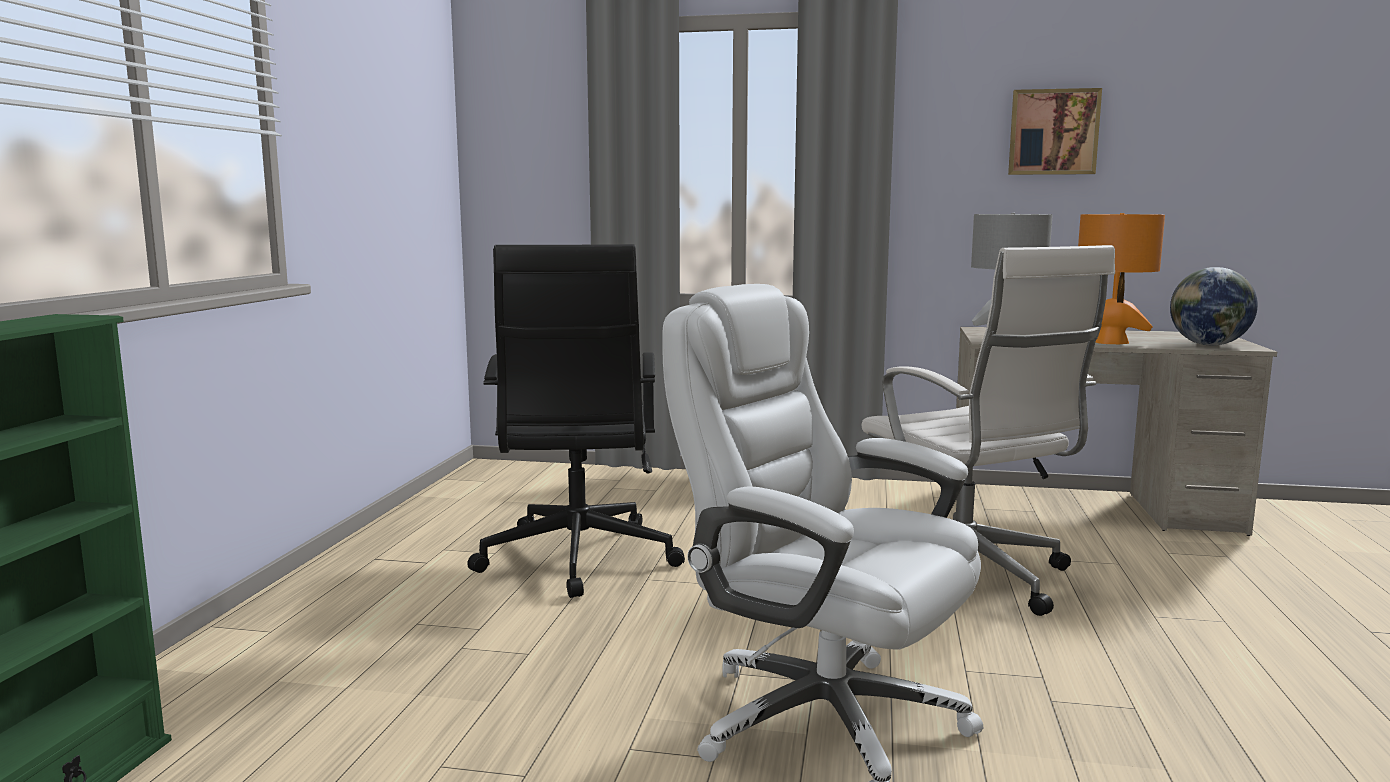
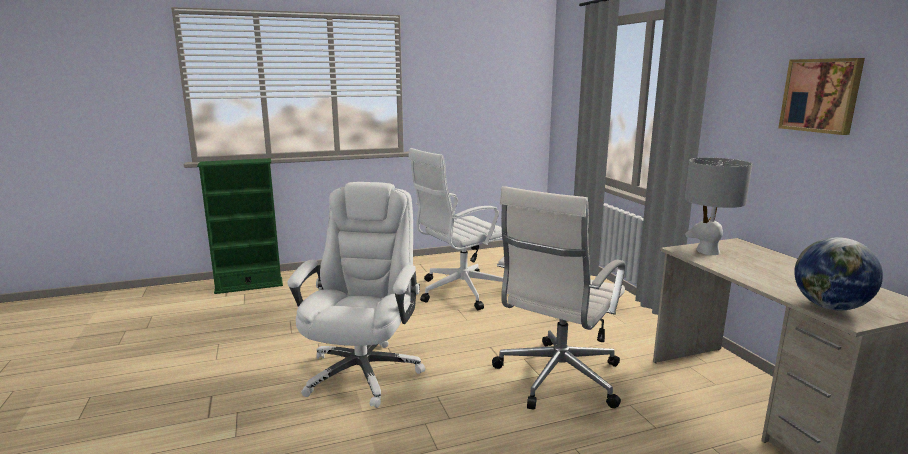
camera: 60 degrees right, 5 degrees up
black office chair [467,244,685,598] -> white office chair [408,148,503,310]
orange table lamp [1078,213,1165,344] -> none

